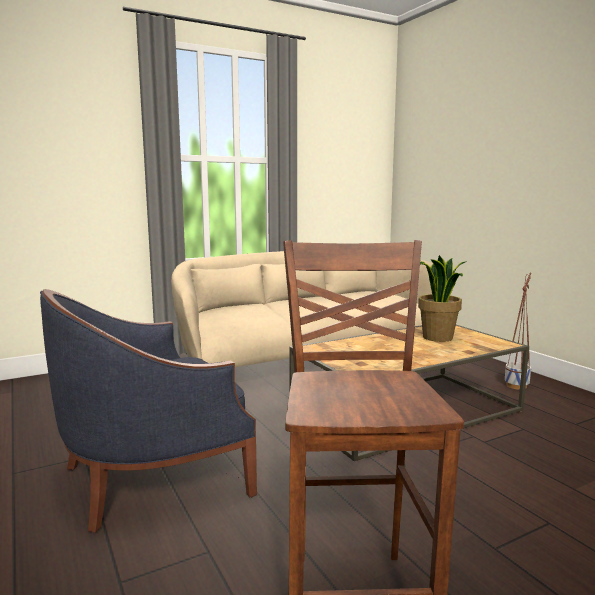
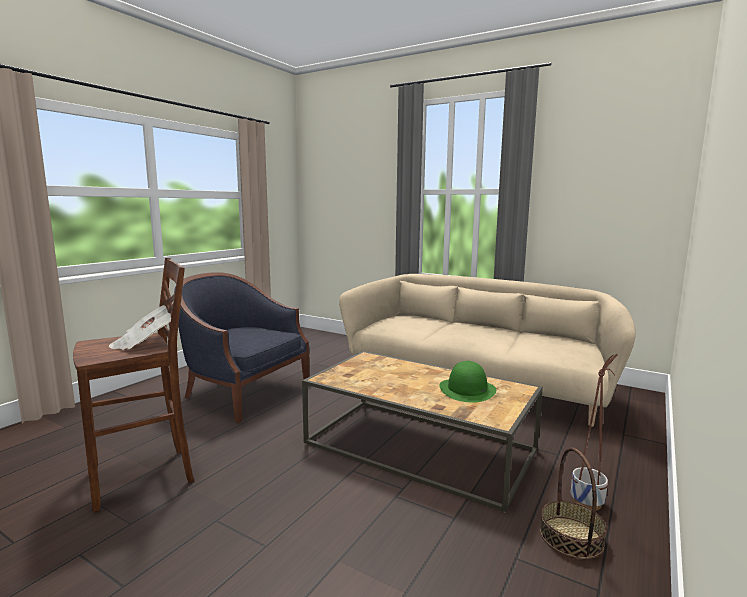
camera: 60 degrees right, 0 degrees up
potted plant [418,255,467,342] -> green hat [439,361,496,402]
none -> newspaper [109,303,173,350]
none -> basket [540,448,607,559]

